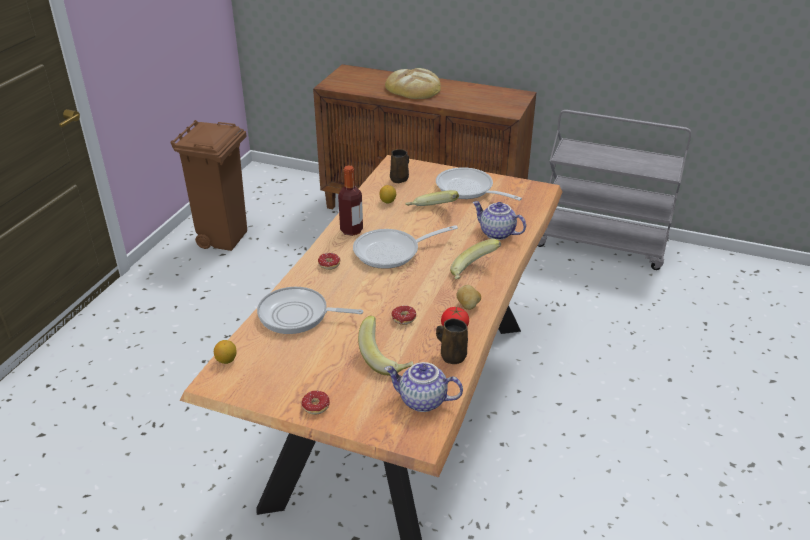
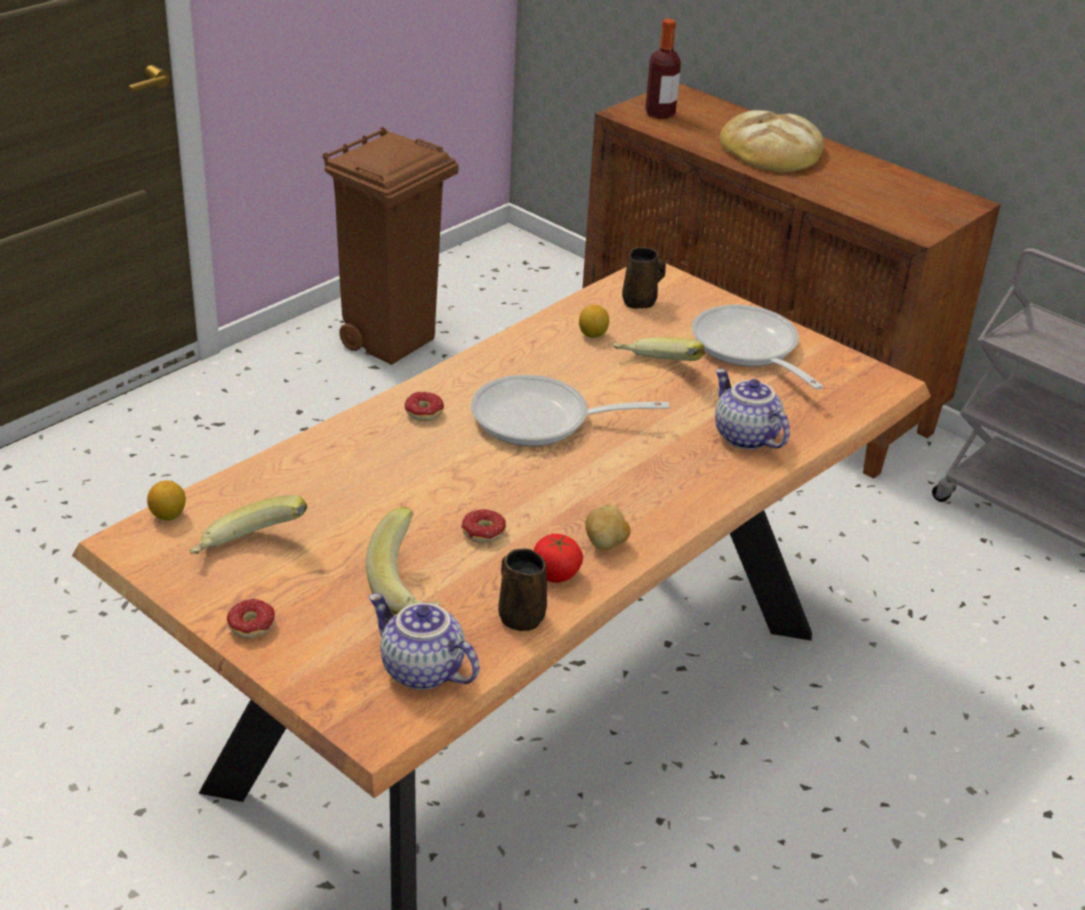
camera: 20 degrees right, 0 degrees up
frying pan [257,287,363,334] -> none
bottle [338,165,363,236] -> bottle moved to [645,19,681,119]
banana [450,239,501,279] -> banana moved to [189,495,307,554]

